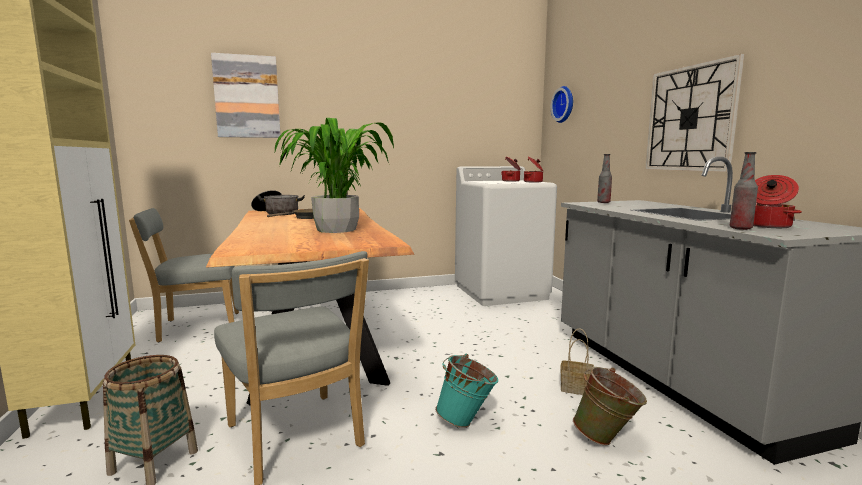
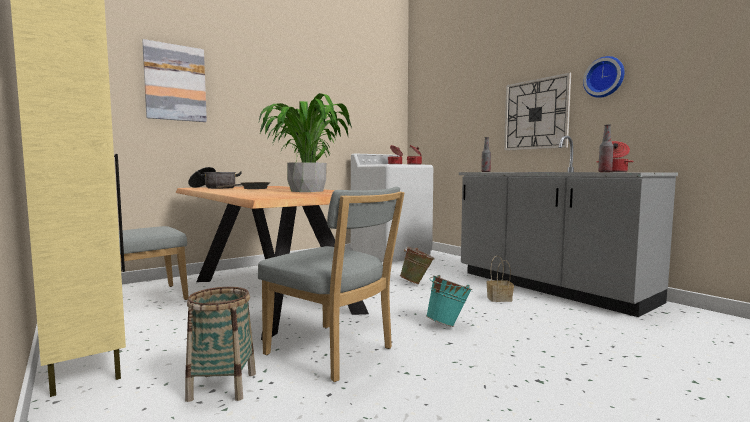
camera: 20 degrees left, 5 degrees down
wall clock [551,86,573,123] -> wall clock moved to [583,56,625,98]
green bucket [573,367,647,446] -> green bucket moved to [400,247,435,284]

